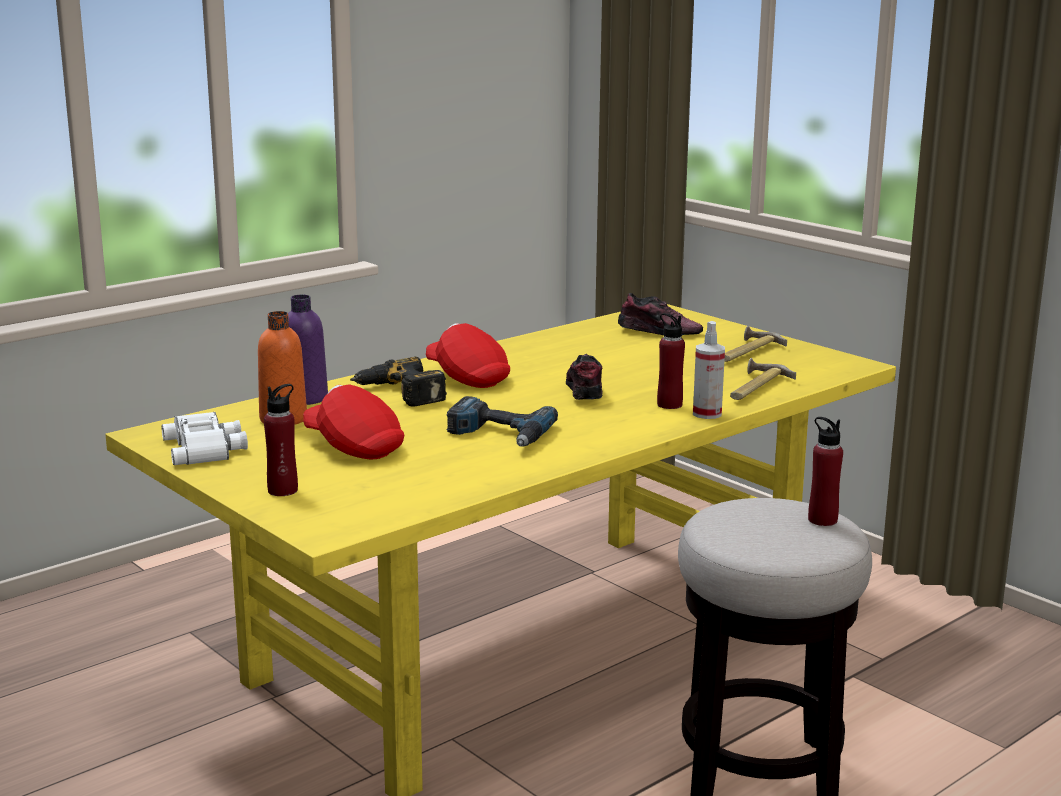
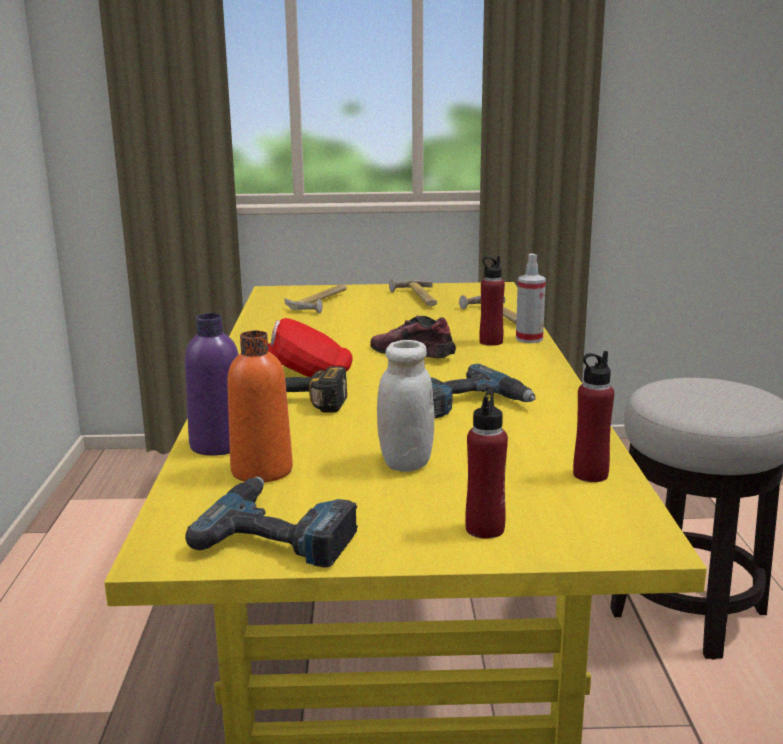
camera: 50 degrees left, 0 degrees up
white binoculars [161,412,248,465] -> power drill [185,477,358,567]
red cap [303,384,404,459] -> white jar [377,340,434,472]
shoe [618,293,703,335] -> hammer [285,284,347,314]
red bottle [808,417,843,526] -> red bottle moved to [573,351,614,482]

